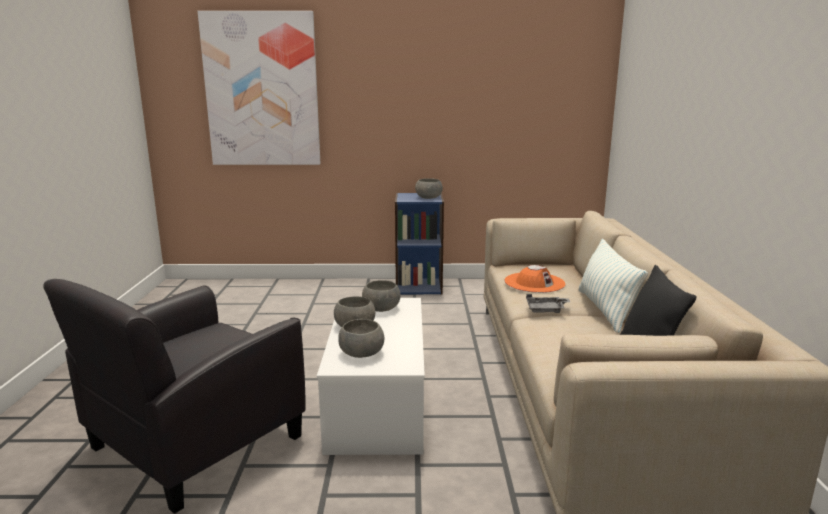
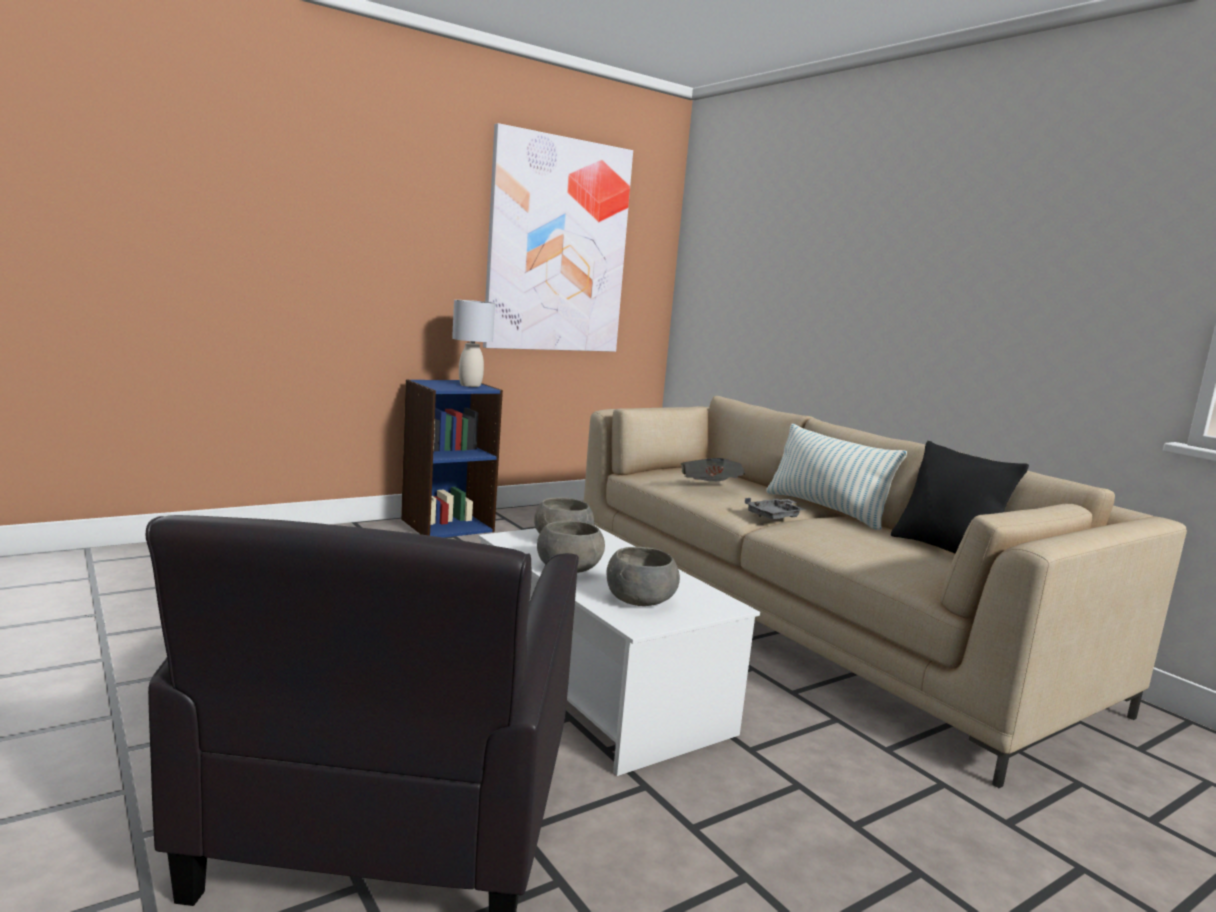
camera: 35 degrees left, 5 degrees down
picture [197,11,321,165] -> picture moved to [483,123,633,352]
grey bowl [415,178,443,199] -> grey table lamp [452,300,495,387]
orange hat [505,265,565,293] -> newspaper [680,458,745,481]

